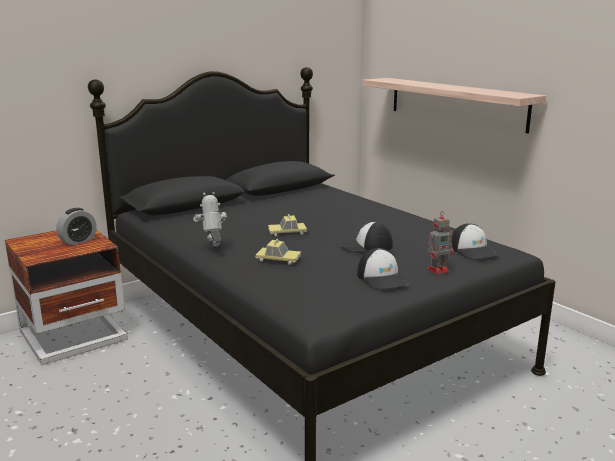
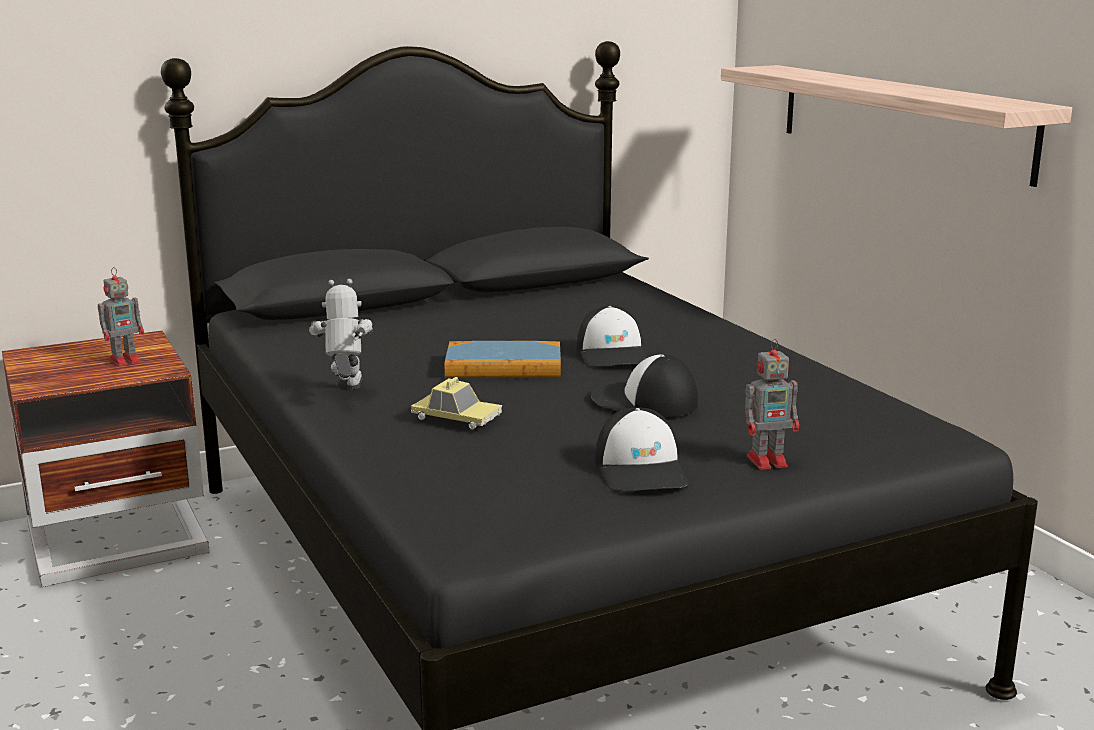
camera: 10 degrees right, 0 degrees up
alarm clock [56,208,97,245] -> toy robot [98,267,144,367]
toy car [268,214,307,236] -> book [445,341,561,377]
cap [452,223,499,259] -> cap moved to [576,306,648,367]

